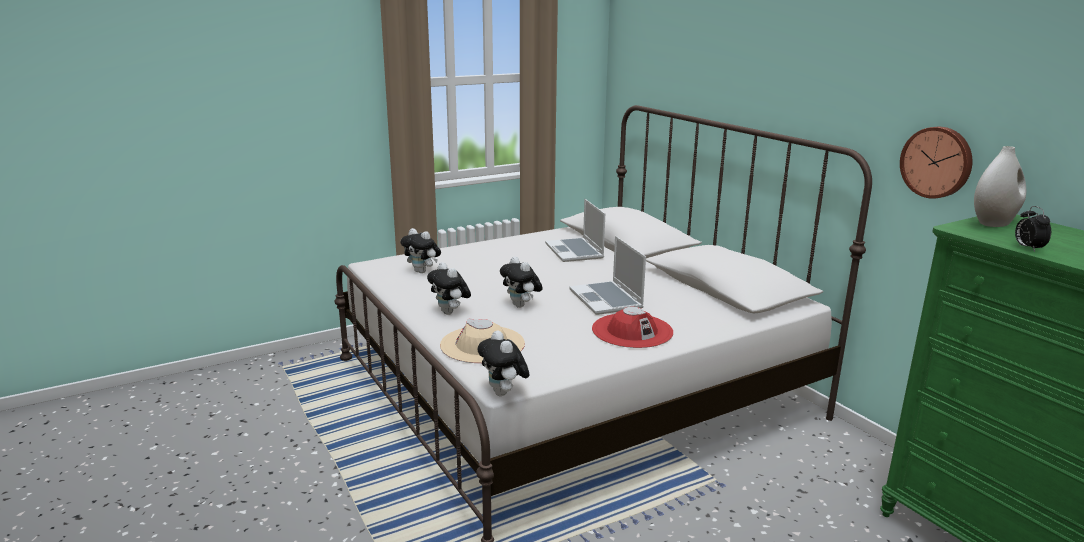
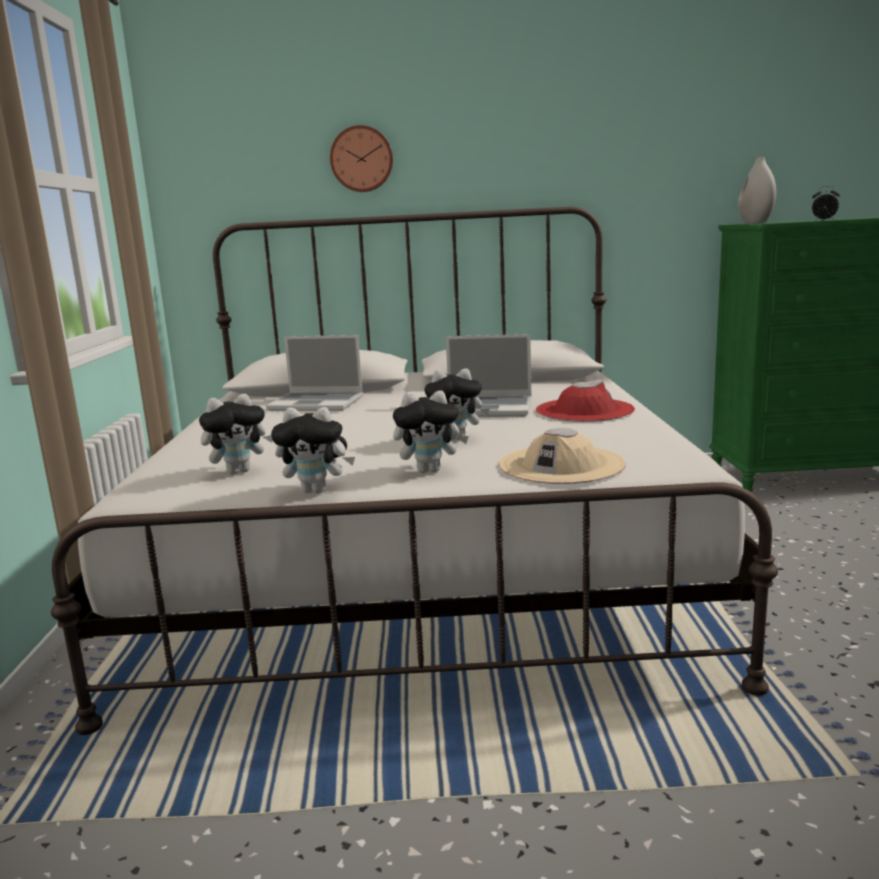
camera: 60 degrees left, 5 degrees down
plush toy [478,330,530,396] -> plush toy moved to [271,407,355,493]
wall clock [900,127,973,199] -> wall clock moved to [330,125,393,192]

